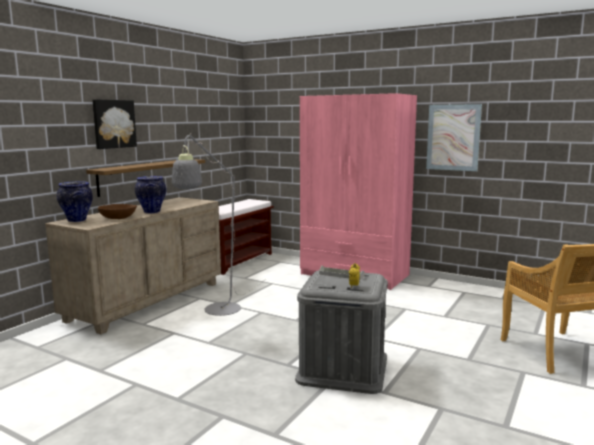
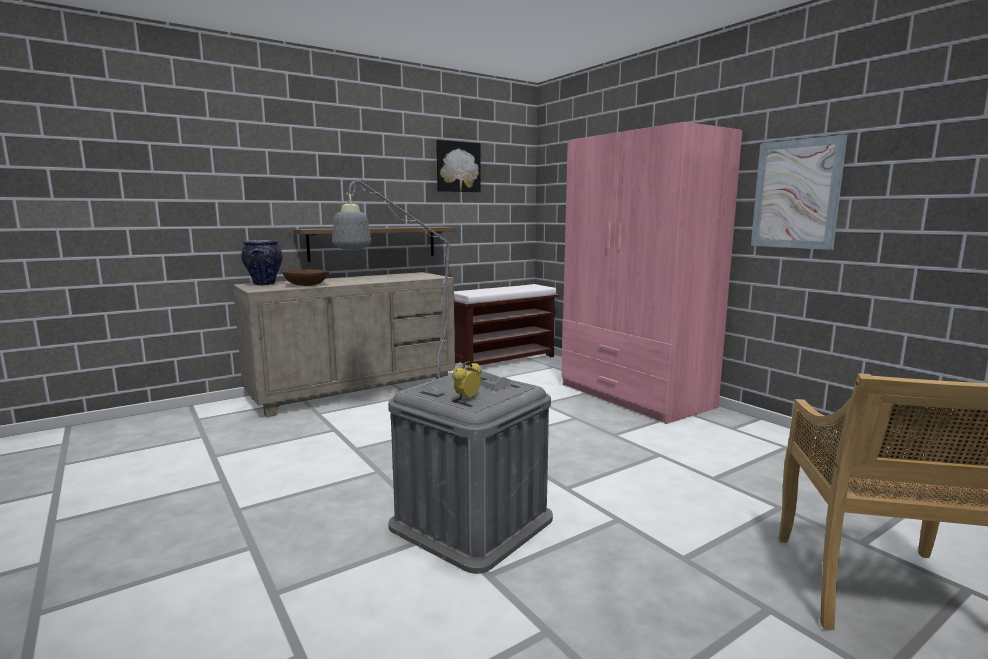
camera: 25 degrees right, 0 degrees up
picture [93,99,137,149] -> picture moved to [436,140,481,192]
vase [135,176,166,213] -> none

